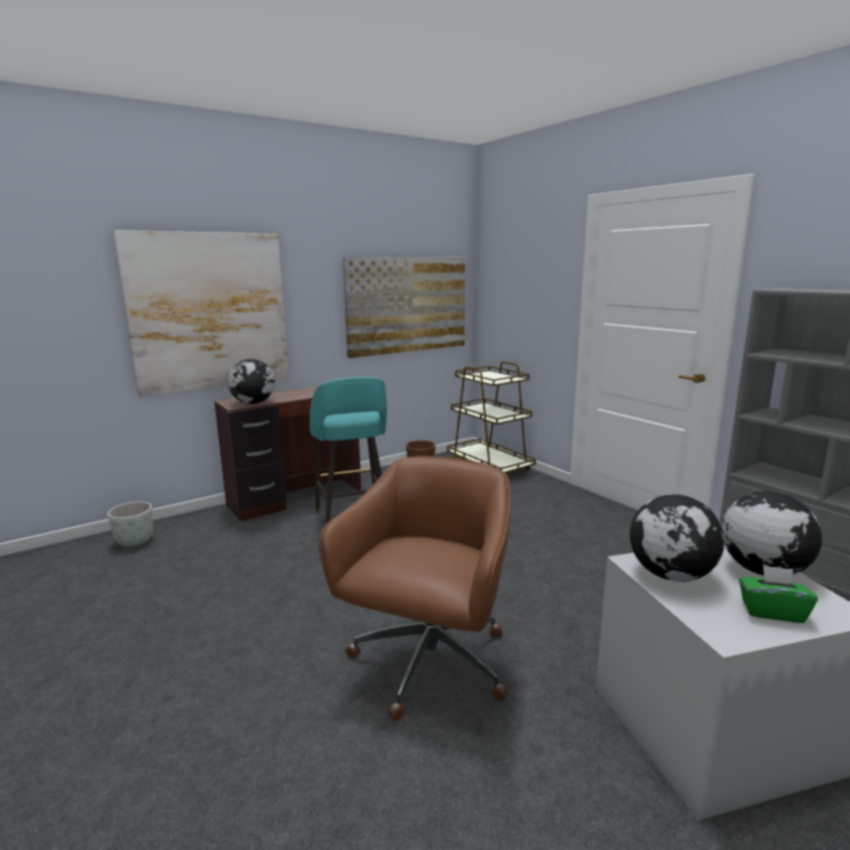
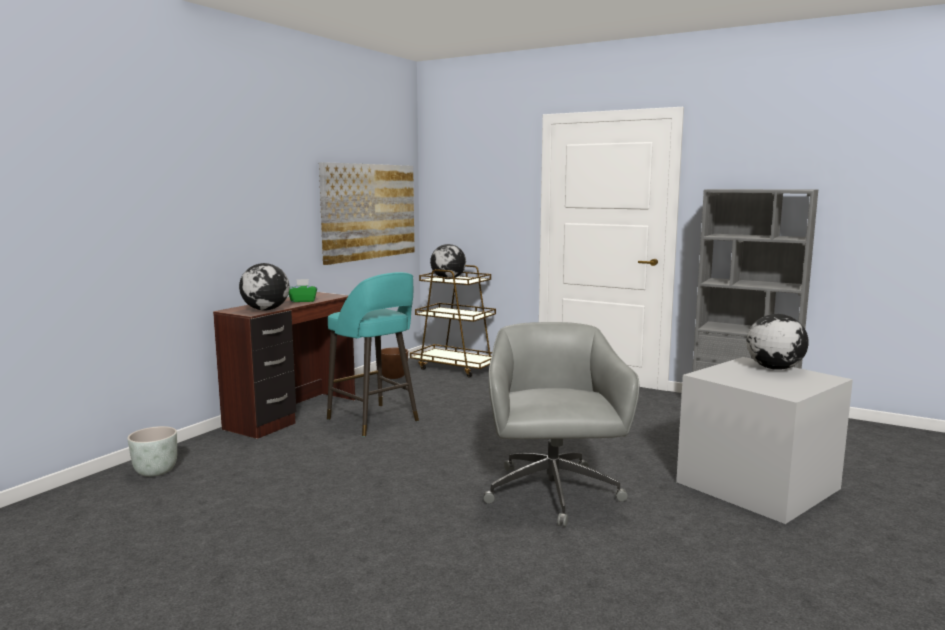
camera: 25 degrees left, 5 degrees down
picture [113,230,289,397] -> none
brown office chair [319,456,511,721] -> grey office chair [483,322,639,527]
globe [630,494,725,582] -> globe moved to [430,244,466,279]
green tissue box [739,565,818,623] -> green tissue box moved to [289,279,317,302]

